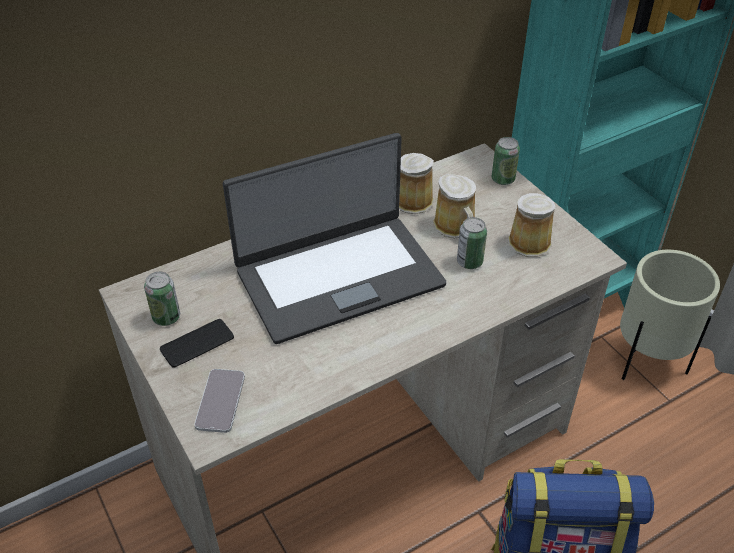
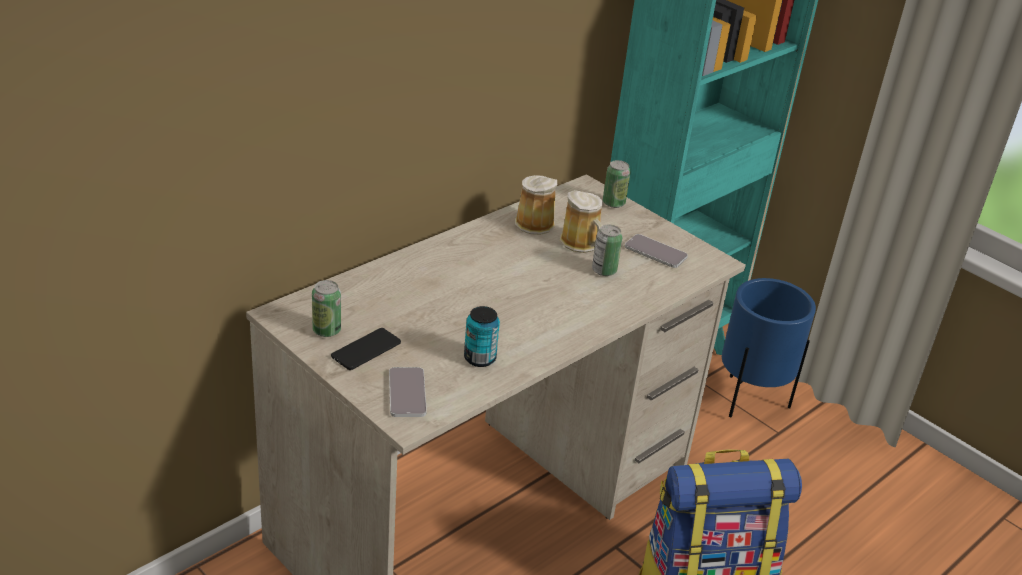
camera: 15 degrees left, 10 degrees down
laptop [223,133,446,344] -> none
mug [508,193,555,257] -> phone [625,234,688,268]
beige planter [620,250,720,380] -> blue planter [722,278,816,418]
none -> can [464,306,500,367]

